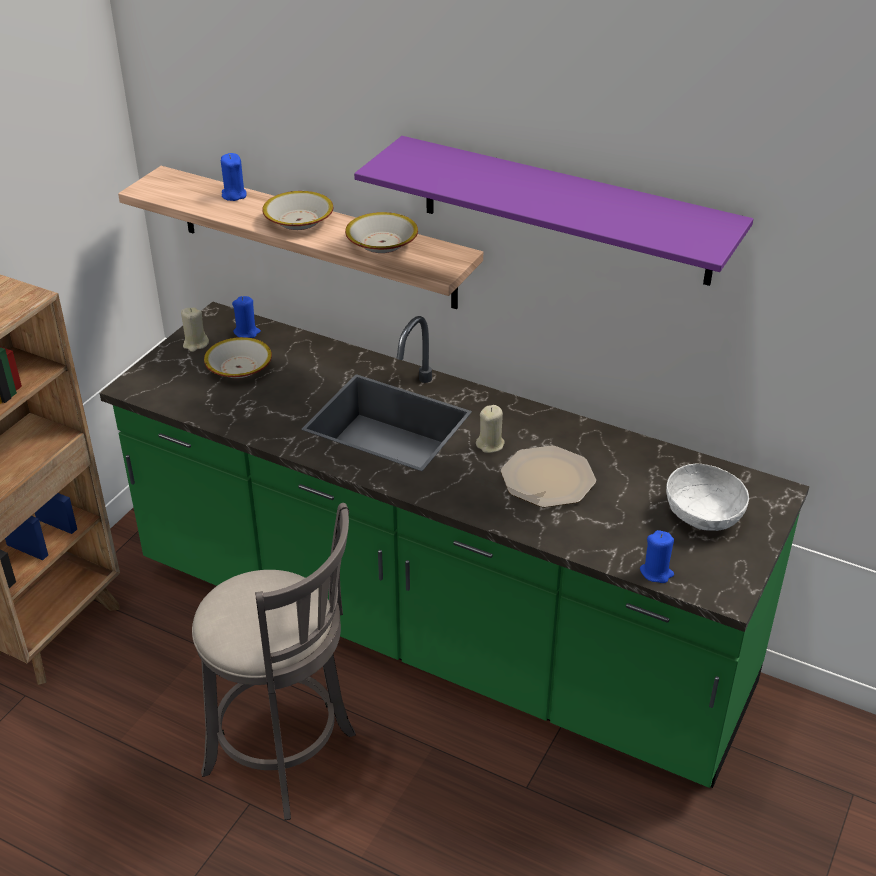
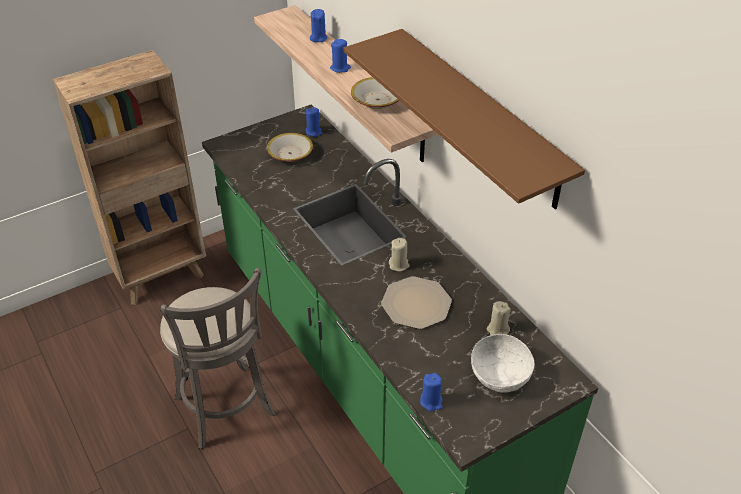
camera: 30 degrees right, 5 degrees up
beige candle [181,307,209,352] -> beige candle moved to [487,301,511,335]
bowl [263,191,334,230] -> blue candle [330,39,351,73]
purple shelf [354,136,753,286] -> brown shelf [344,29,585,209]

